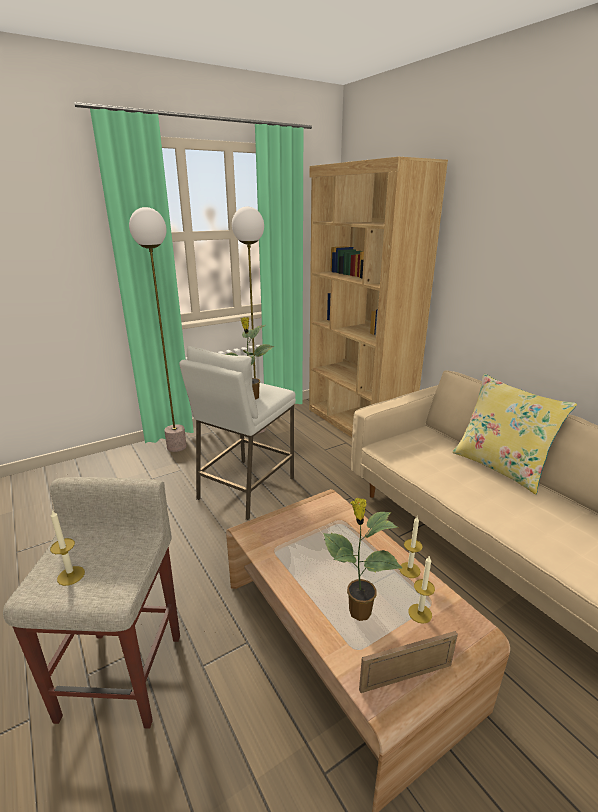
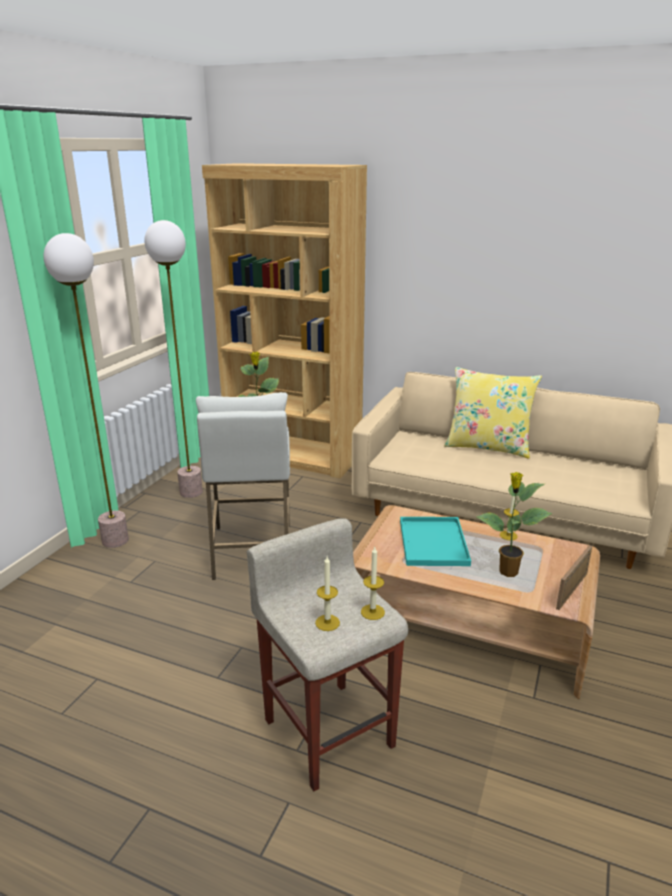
camera: 35 degrees left, 0 degrees up
candle [408,555,435,624] -> candle moved to [361,547,385,620]
none -> turquoise tray [400,517,471,566]

